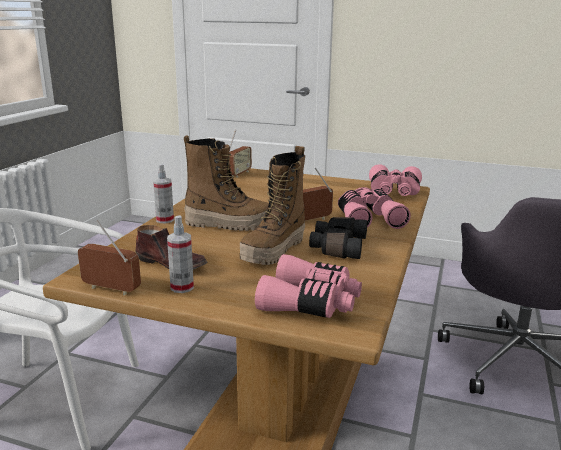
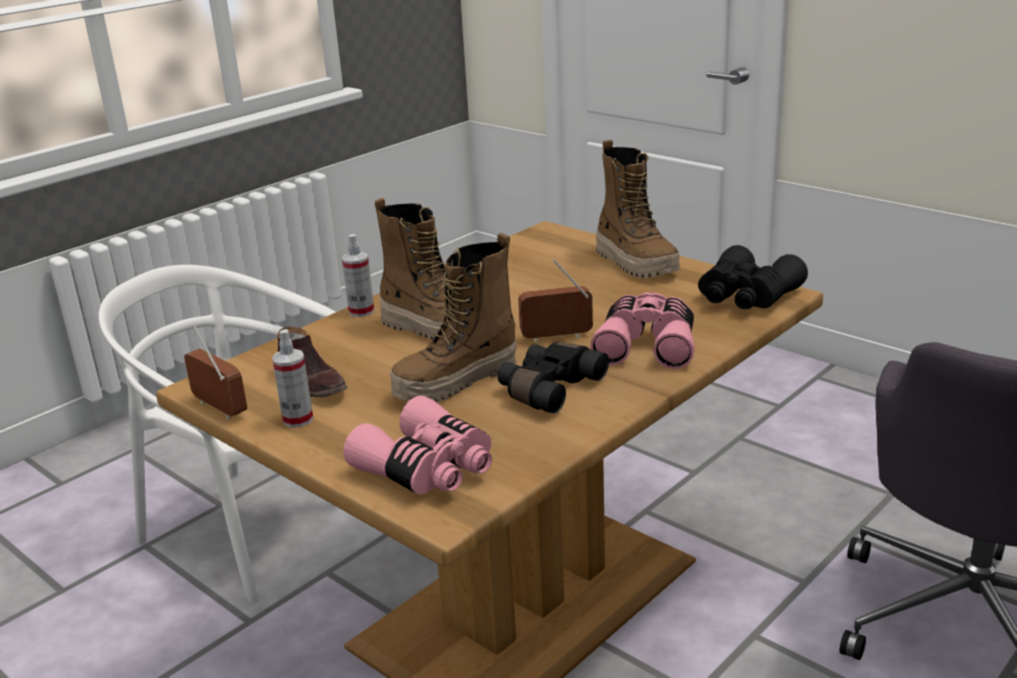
camera: 25 degrees right, 5 degrees up
radio [229,130,252,178] -> none
pink binoculars [369,164,422,196] -> black binoculars [698,245,808,309]
none -> boot [596,140,680,278]

